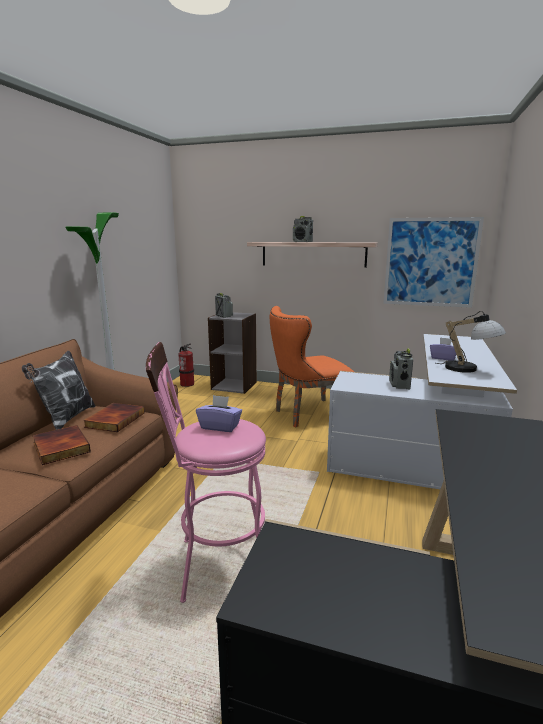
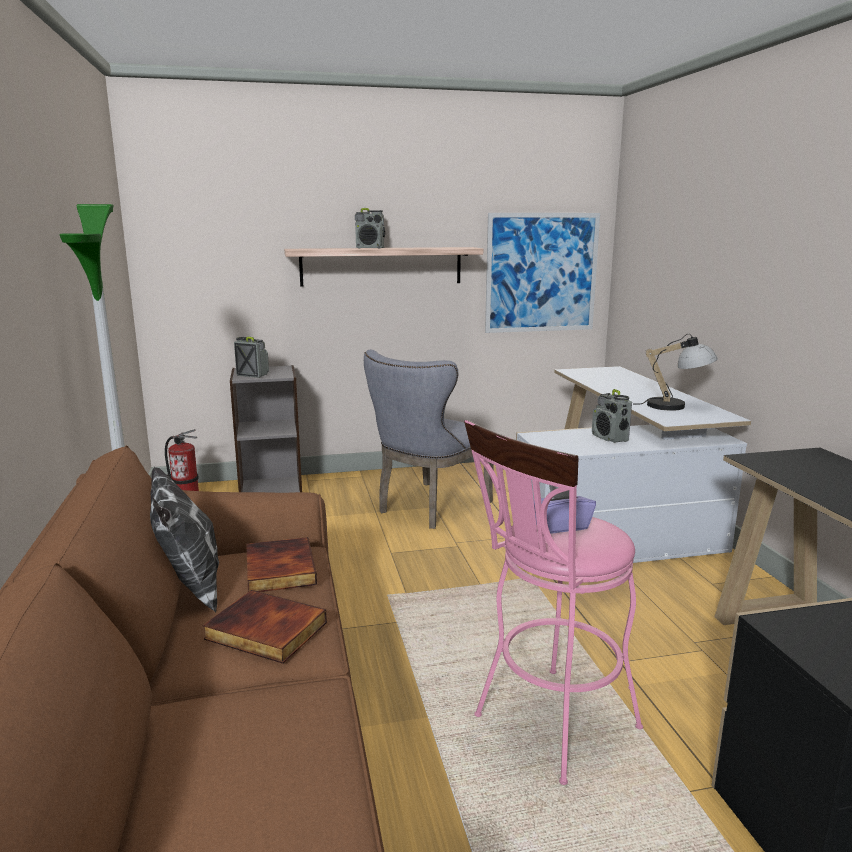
camera: 30 degrees left, 0 degrees up
orange chair [270,306,354,428] -> grey chair [364,350,494,529]
purple tissue box [430,337,456,361] -> none

